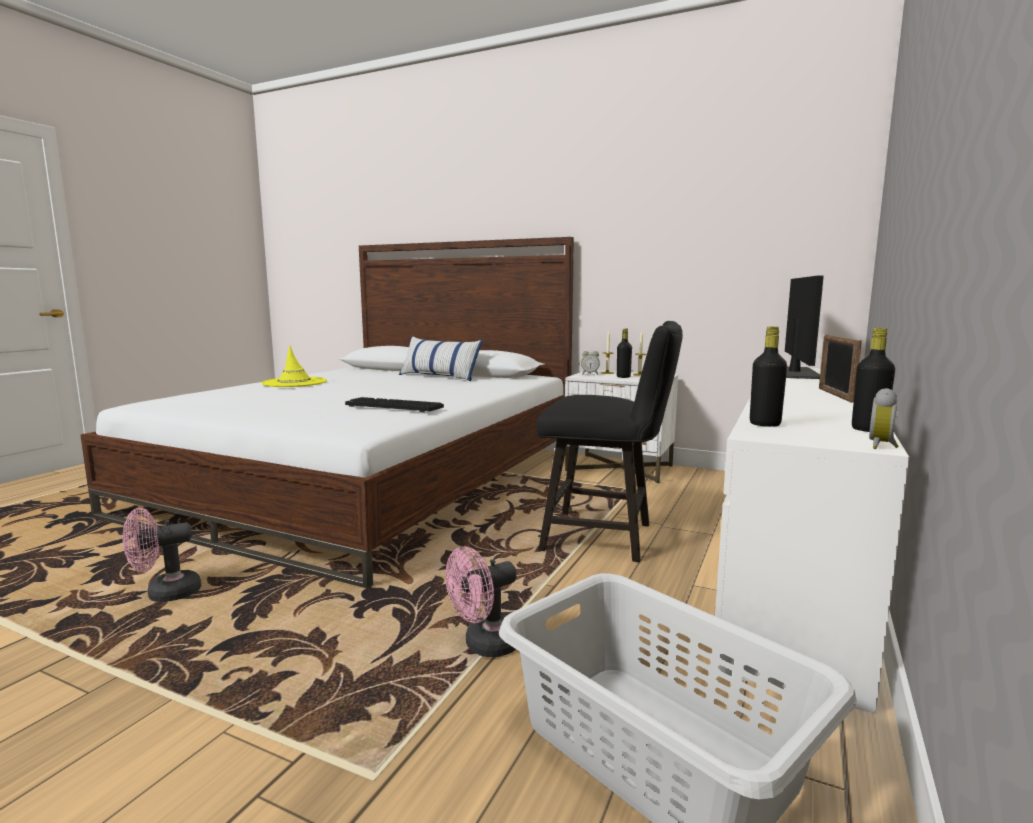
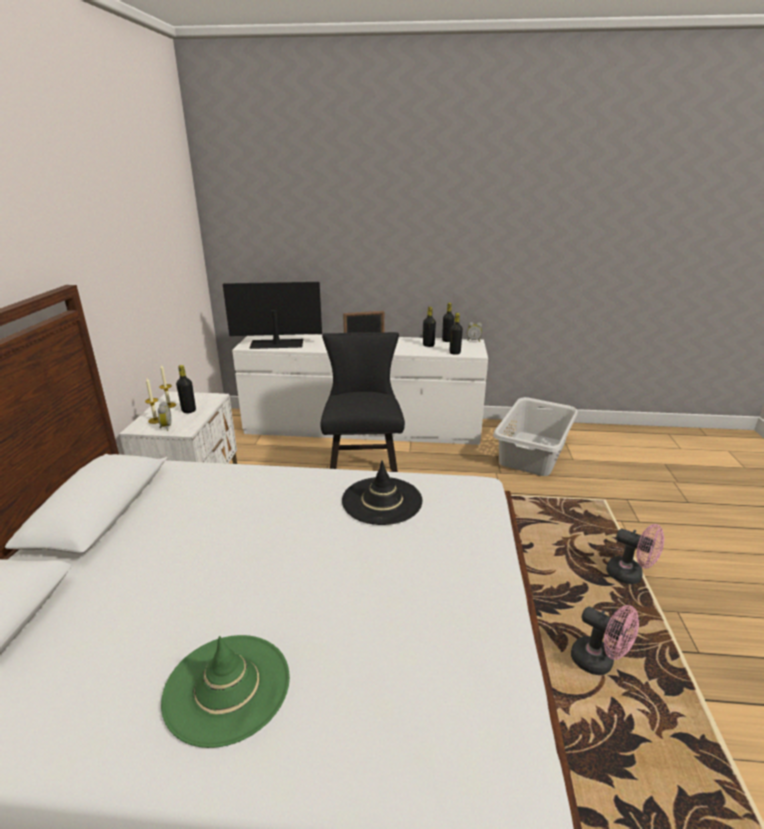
camera: 110 degrees left, 15 degrees up
yellow hat [261,346,327,387] -> green hat [161,635,290,748]
keyboard [345,397,444,412] -> black hat [342,460,423,525]
pillow [399,336,483,381] -> none
pink fan [446,546,517,657] -> pink fan moved to [606,524,664,584]
none -> black bottle [423,307,436,347]

